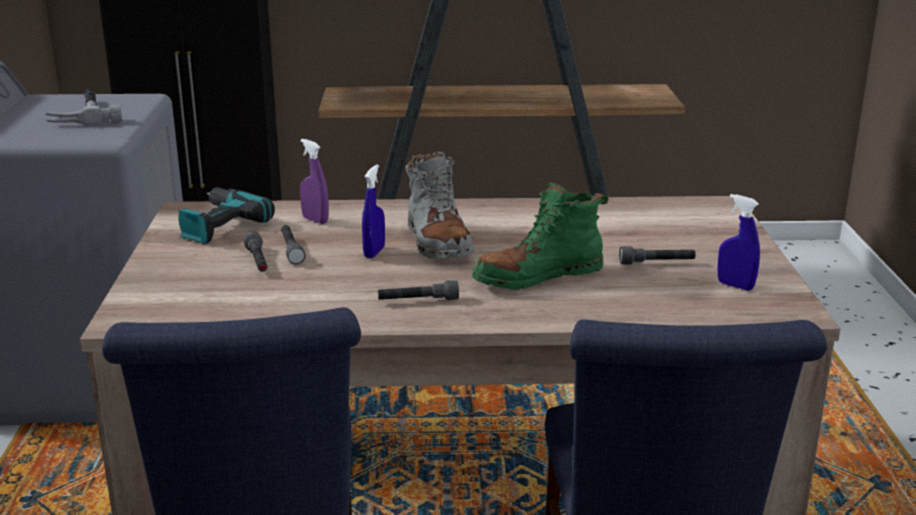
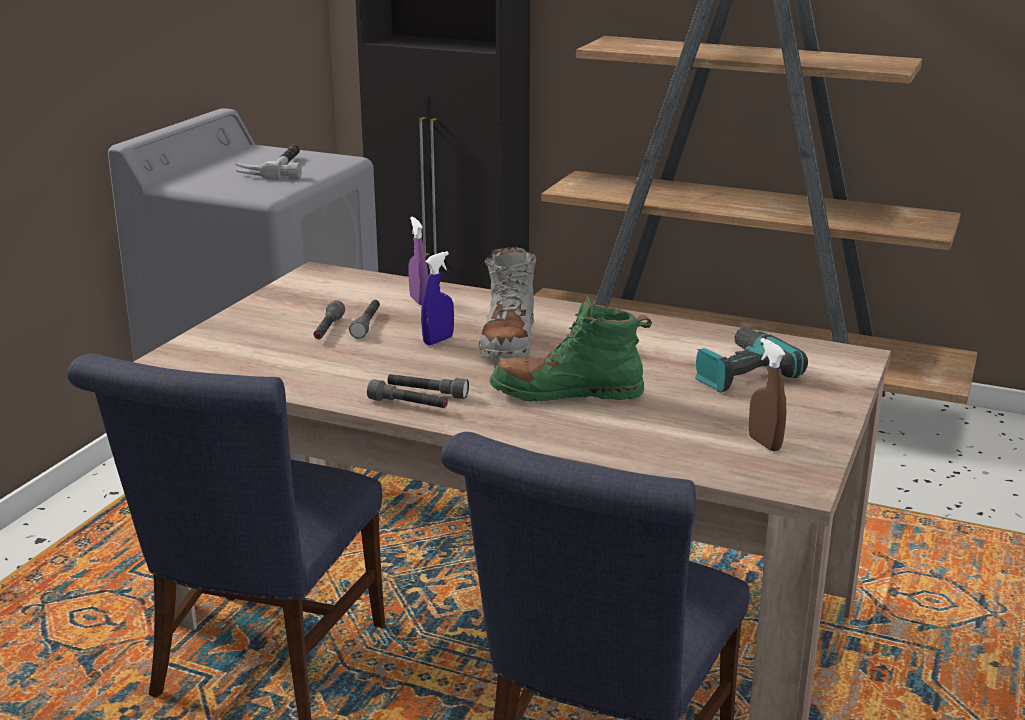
camera: 25 degrees right, 0 degrees up
power drill [178,187,275,244] -> power drill moved to [695,327,808,392]
grey flashlight [619,246,696,265] -> grey flashlight moved to [367,379,448,408]
blue spray bottle [718,194,760,291] -> brown spray bottle [749,338,786,451]

